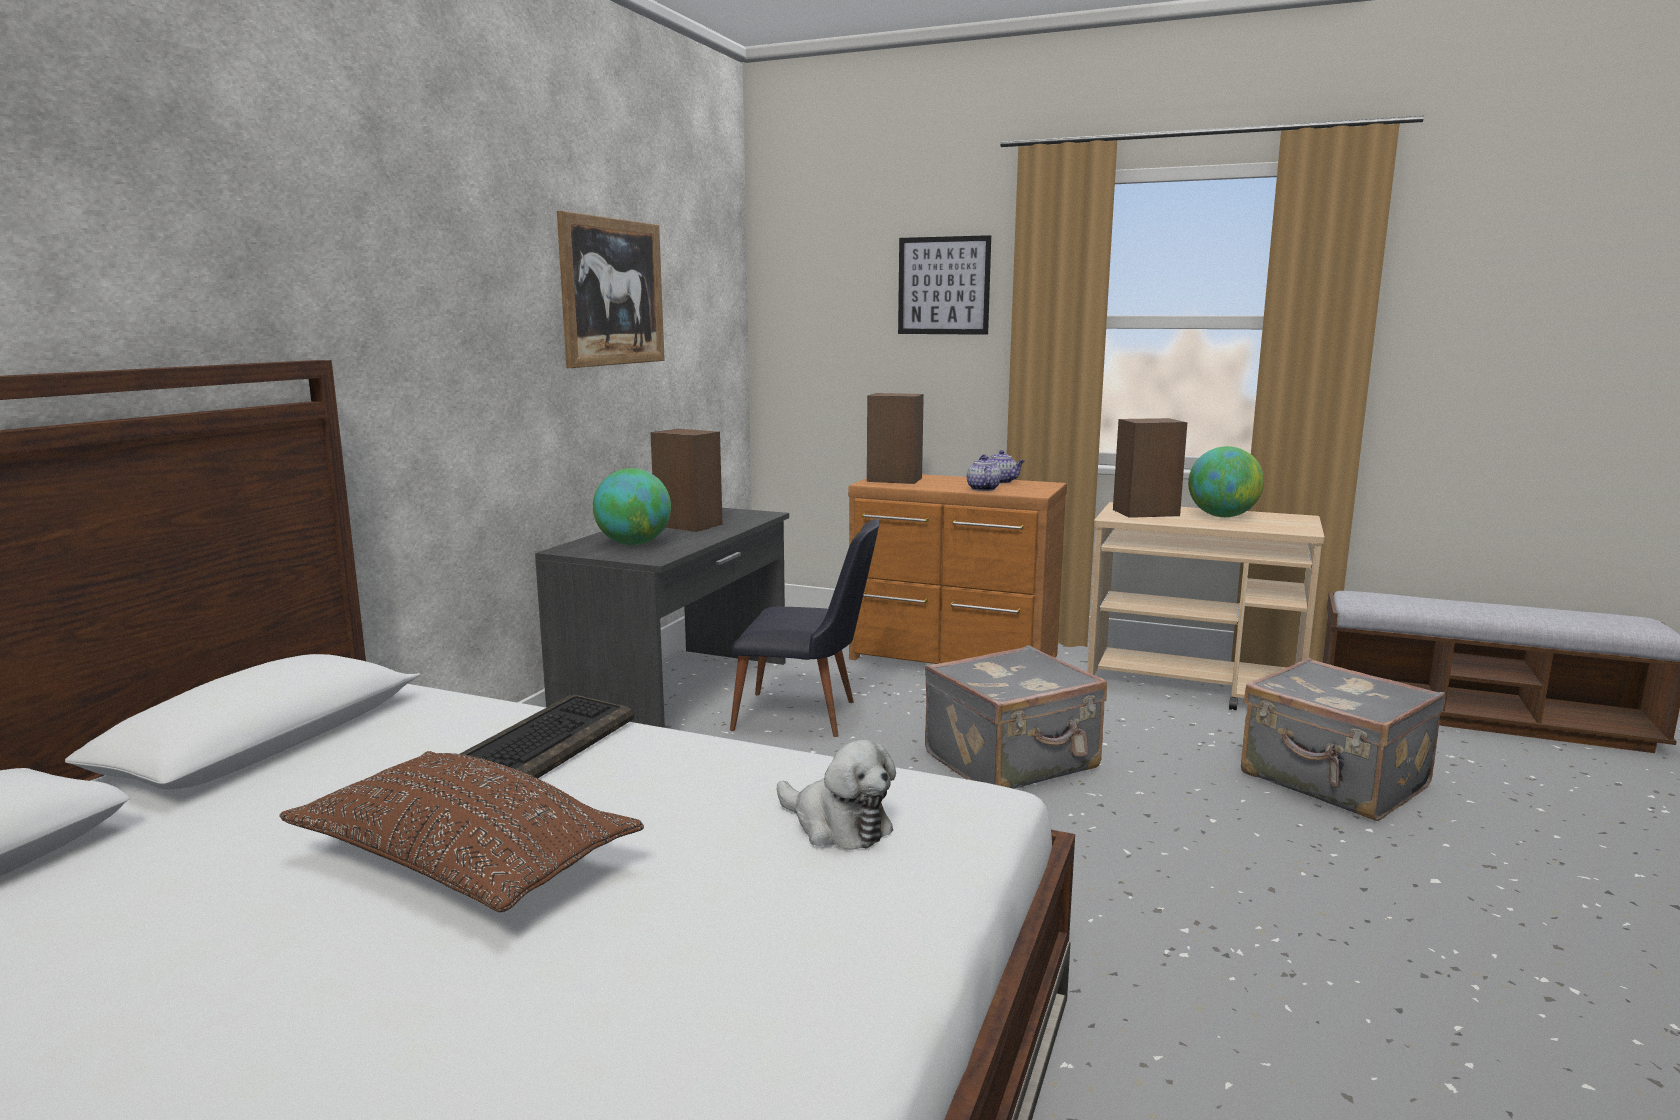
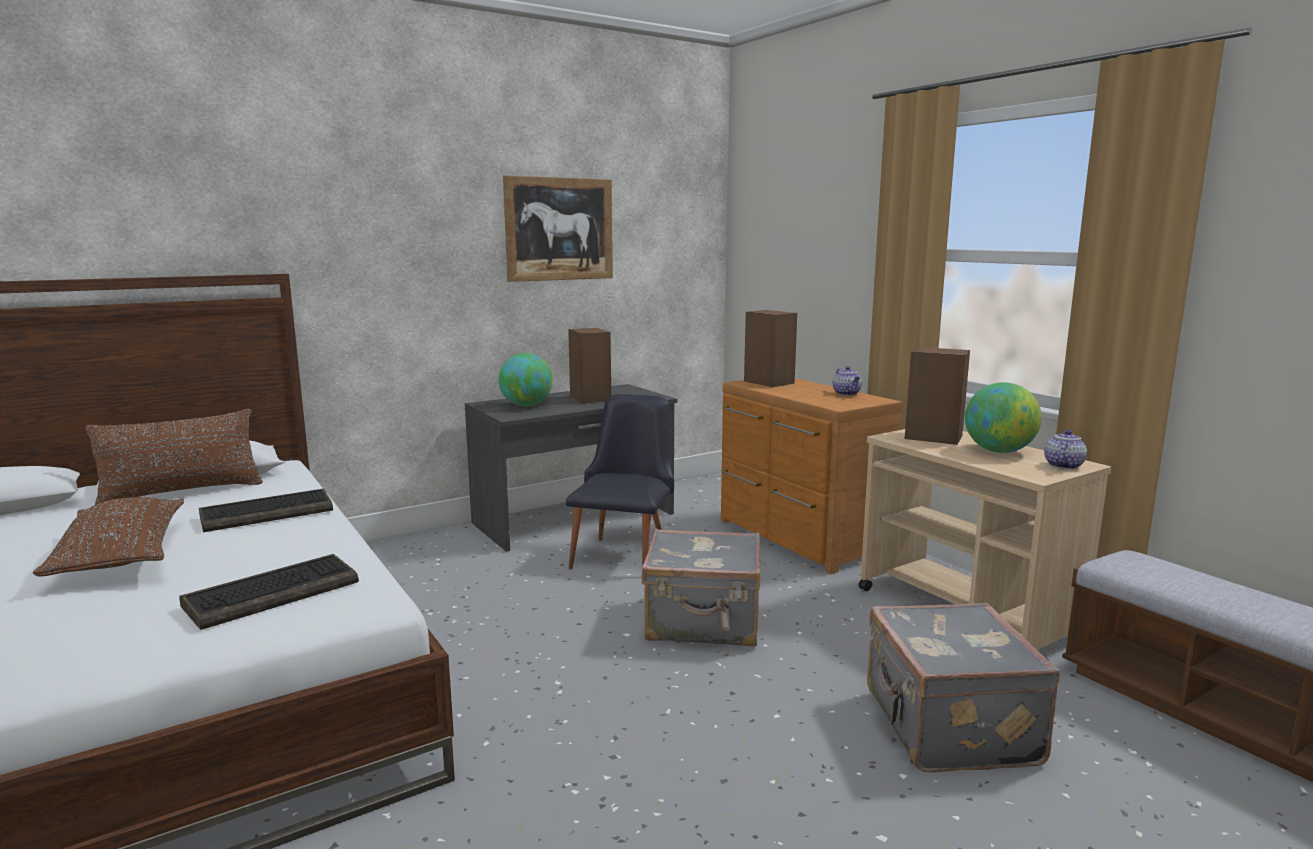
camera: 35 degrees right, 0 degrees up
black chair [730,518,879,737] -> black chair turned 120 degrees counterclockwise [566,394,674,570]
plush toy [777,740,896,850] -> keyboard [179,554,359,630]
picture [898,235,991,335] -> none
teapot [967,456,1001,491] -> teapot moved to [1044,430,1087,469]
none -> brown pillow [85,409,263,505]

